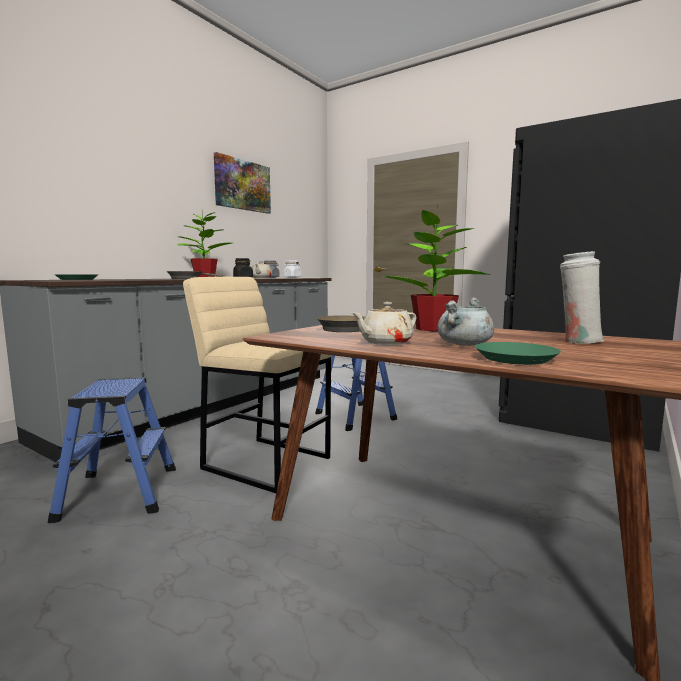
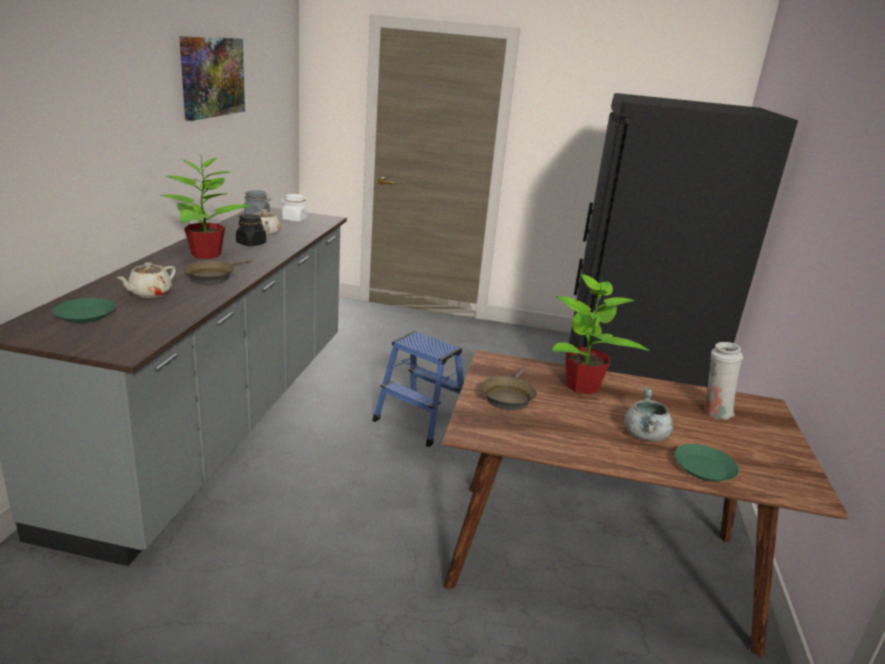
camera: 25 degrees left, 15 degrees up
blue step ladder [48,377,176,523] -> none
beige chair [183,277,332,493] -> none
beige teapot [352,302,417,345] -> beige teapot moved to [117,262,176,298]

